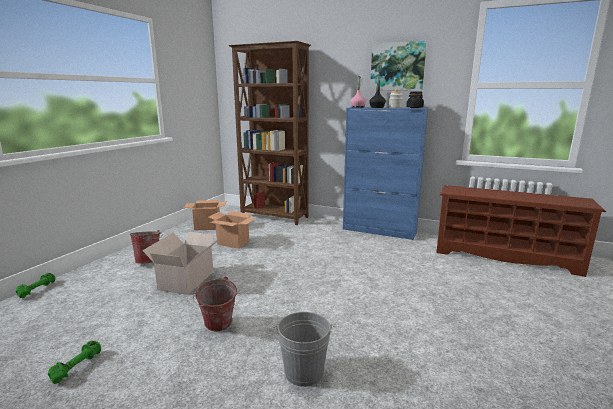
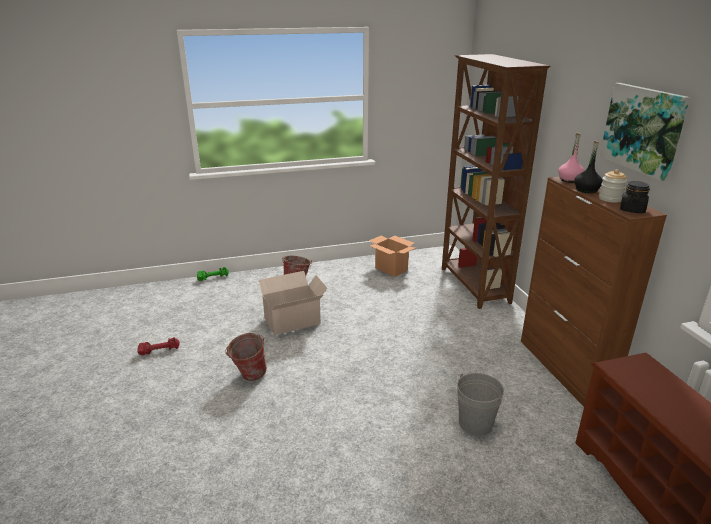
camera: 50 degrees right, 10 degrees up
green dumbbell [48,341,101,384] -> red dumbbell [137,337,180,355]
cardboard box [208,211,255,249] -> none
grey bucket [274,312,335,387] -> grey bucket moved to [457,373,504,436]
blue cabinet [343,107,428,240] -> brown cabinet [521,177,667,407]

